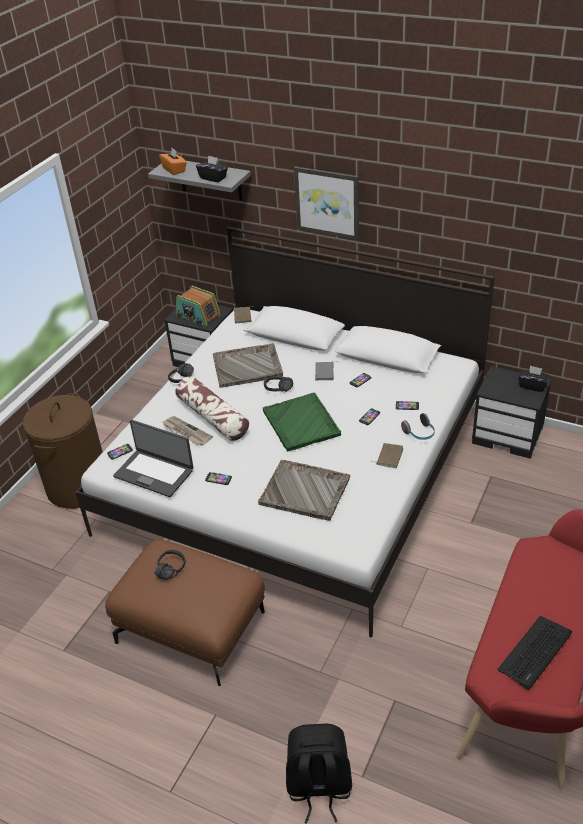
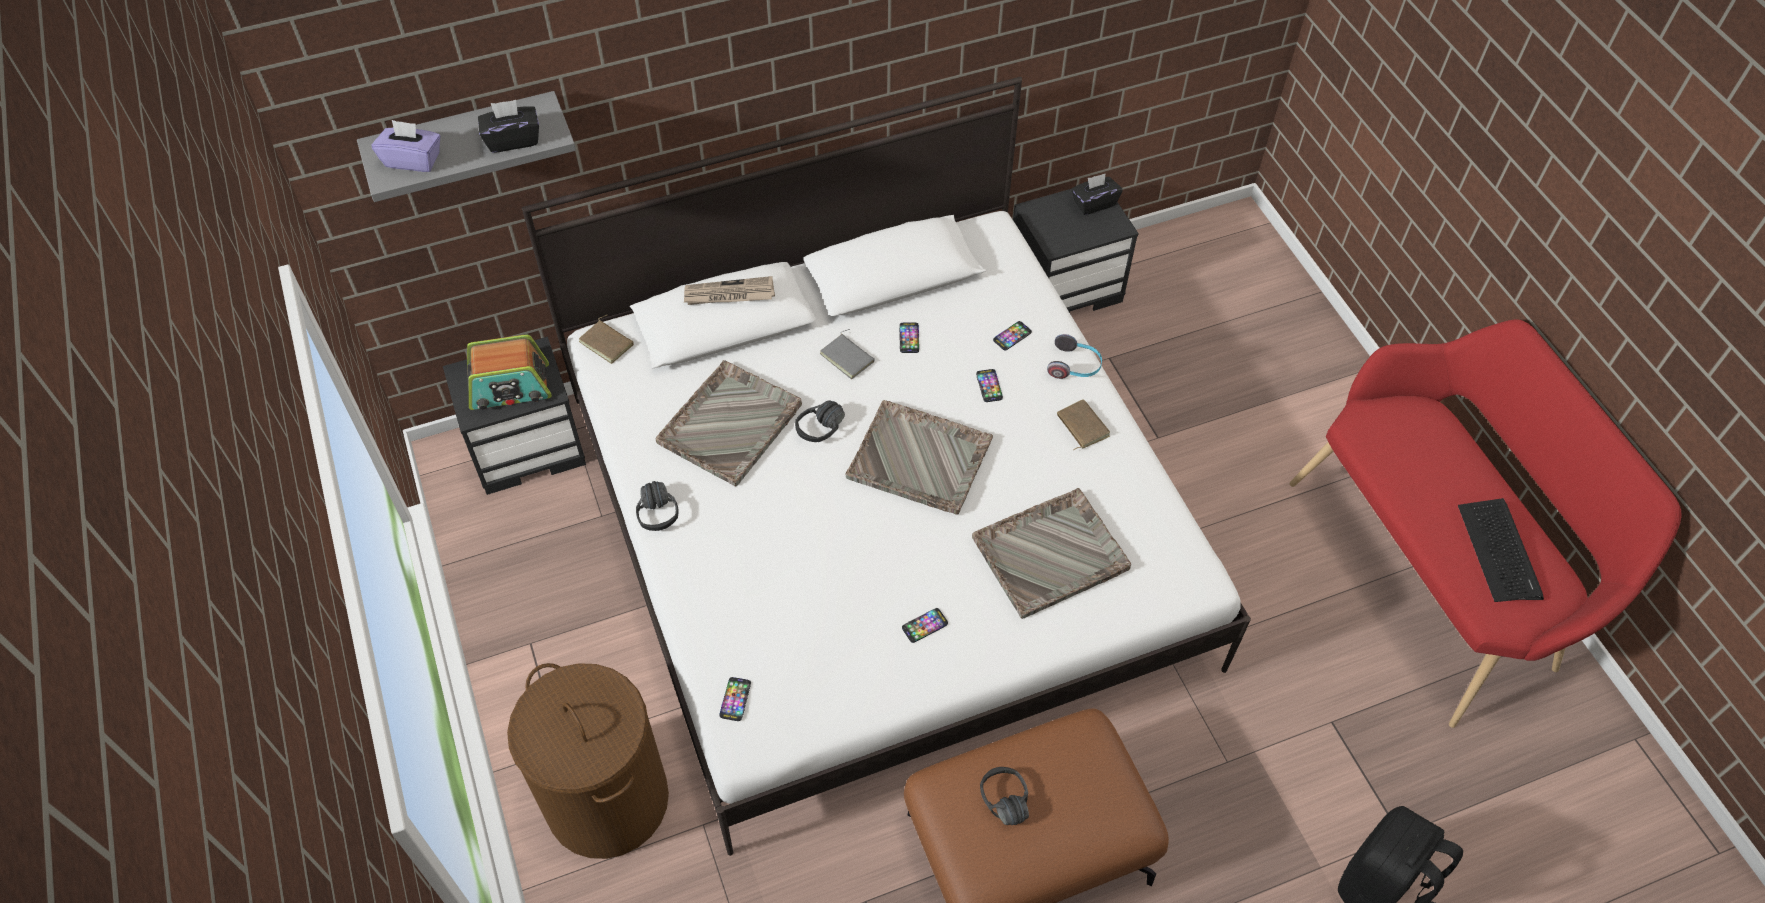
camera: 50 degrees left, 15 degrees up
laptop [113,420,194,497] -> none
orange tissue box [159,148,187,175] -> purple tissue box [371,120,441,172]
newspaper [162,416,213,445] -> newspaper moved to [684,276,775,305]
pillow [175,376,249,441] -> none
green tray [263,393,341,451] -> grey tray [846,400,993,515]
picture [294,166,359,240] -> none

